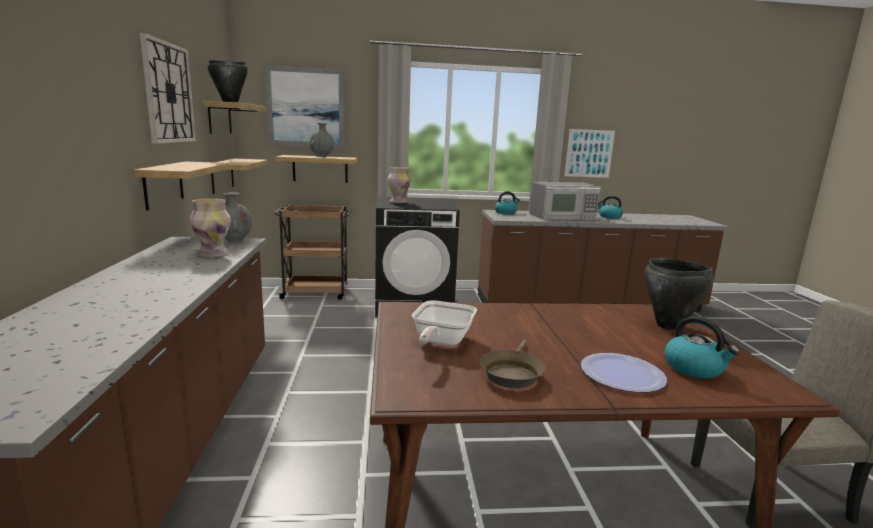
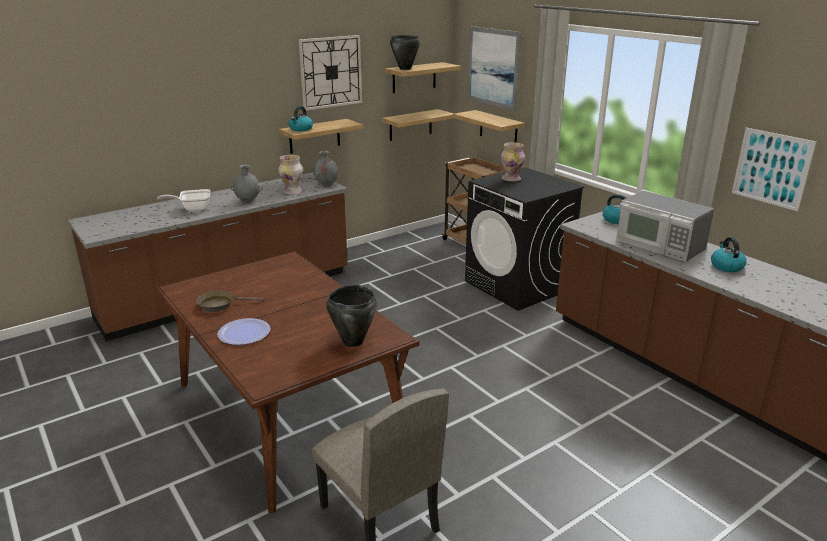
camera: 60 degrees right, 10 degrees up
grey vase [310,123,334,157] -> grey vase moved to [231,165,263,203]
frying pan [412,300,477,346] -> frying pan moved to [157,189,210,211]
kettle [665,316,740,379] -> kettle moved to [289,106,313,131]

